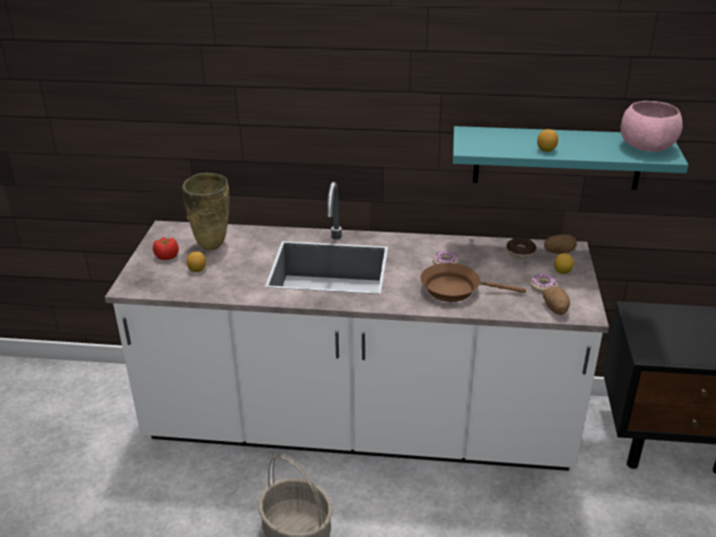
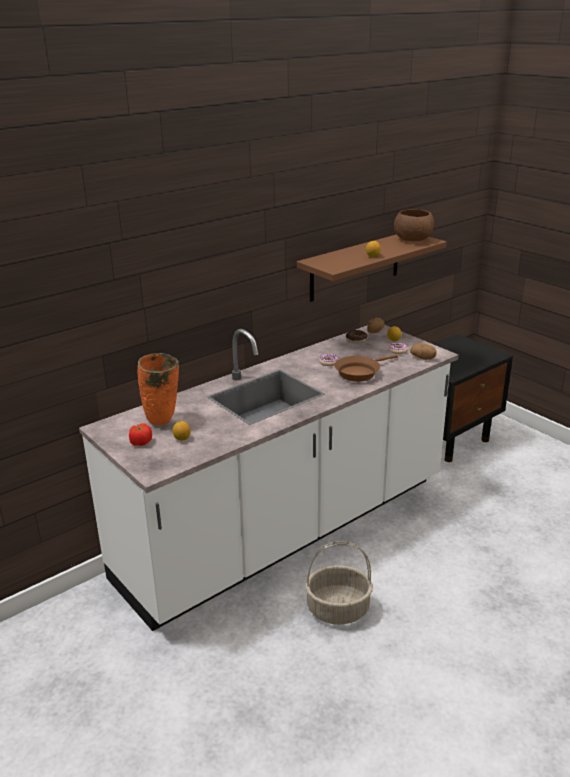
camera: 45 degrees left, 5 degrees down
beige vase [182,173,230,251] -> orange vase [138,353,179,425]
turquoise shelf [453,126,688,190] -> brown shelf [297,234,447,302]
pink bowl [621,101,683,152] -> brown bowl [394,209,434,241]

